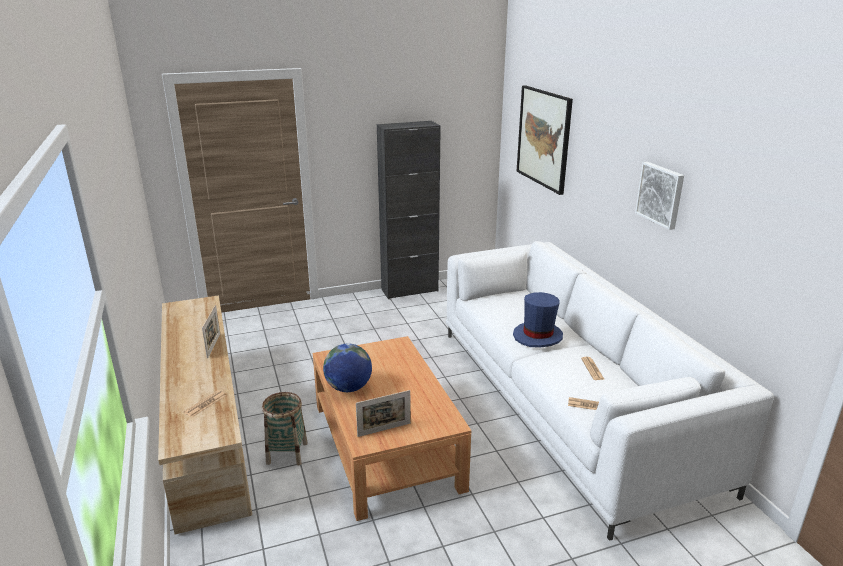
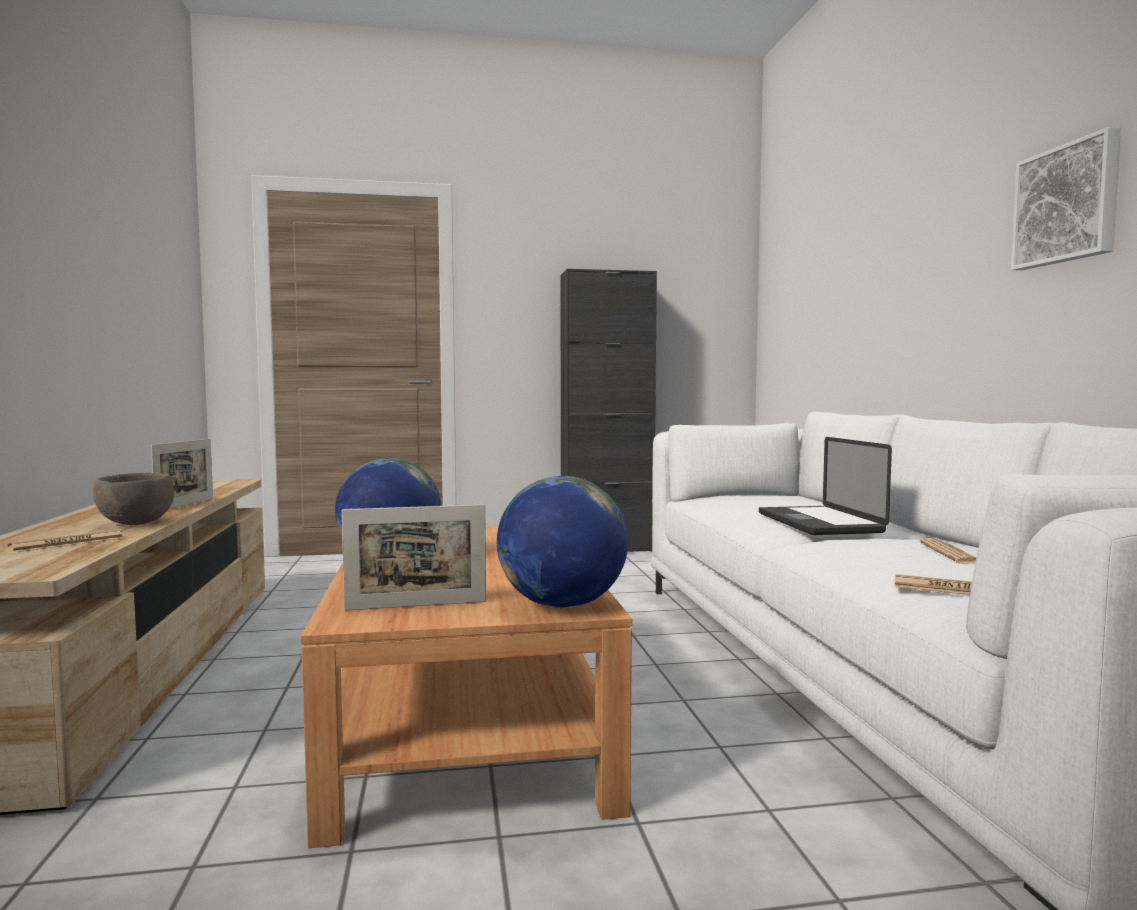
camera: 10 degrees right, 20 degrees down
basket [262,392,308,465] -> none
blue hat [513,292,563,347] -> laptop [759,437,892,535]
picture [517,85,573,195] -> none
none -> brown bowl [93,473,174,525]
none -> globe [497,476,628,608]

